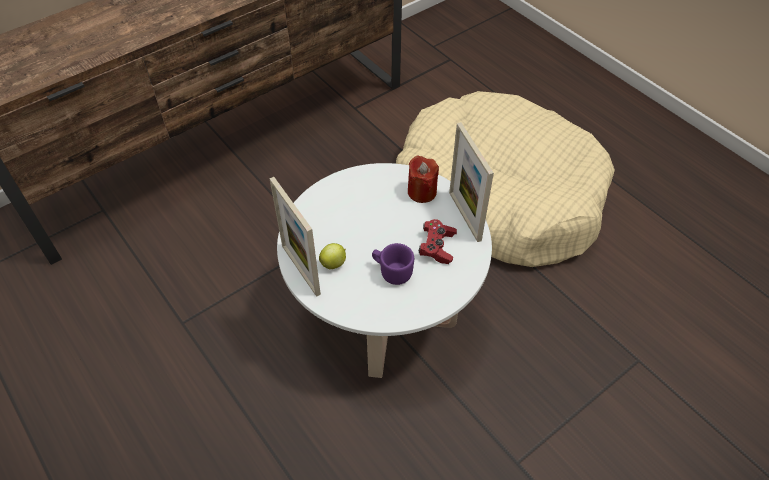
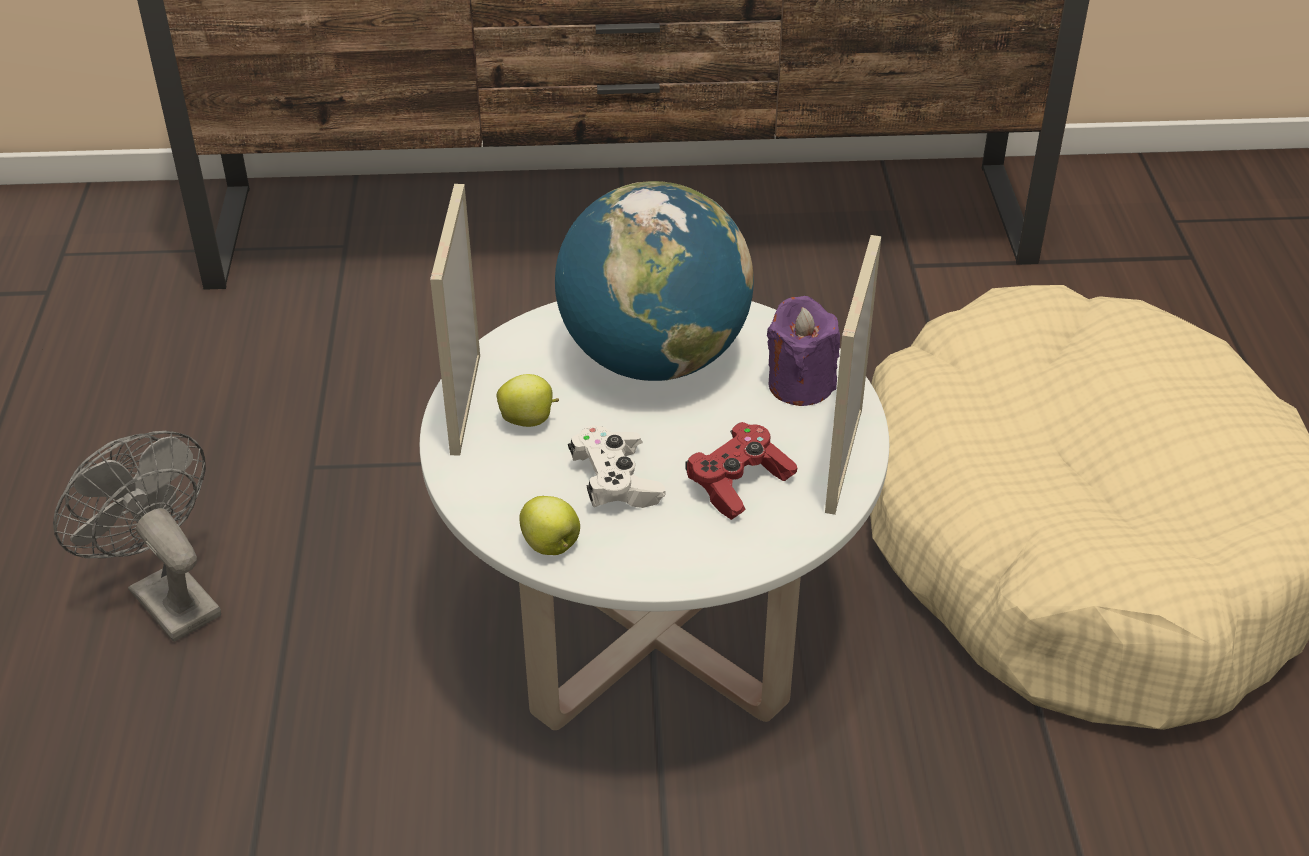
camera: 35 degrees right, 10 degrees down
purple mug [372,243,414,285] -> white game controller [568,425,665,508]
red candle [408,156,439,203] -> purple candle [767,296,840,406]
none -> grey fan [53,431,221,642]
none -> apple [519,496,580,555]
none -> globe [555,181,754,381]

